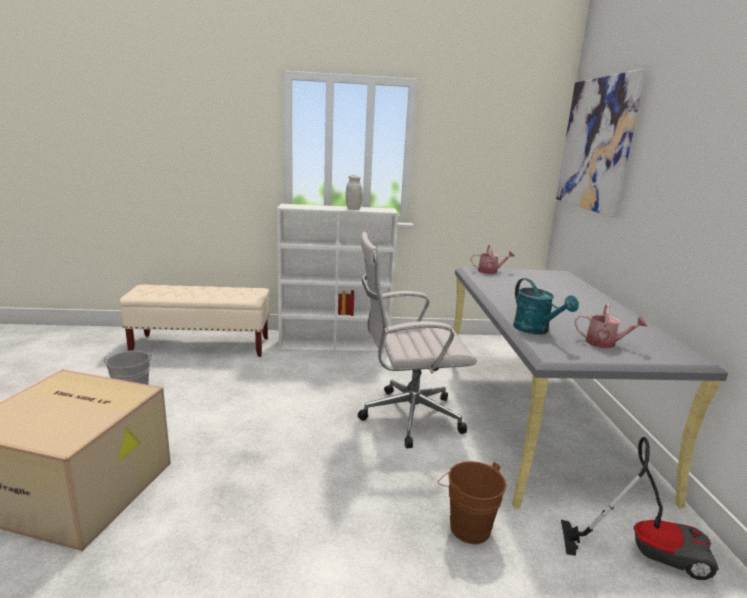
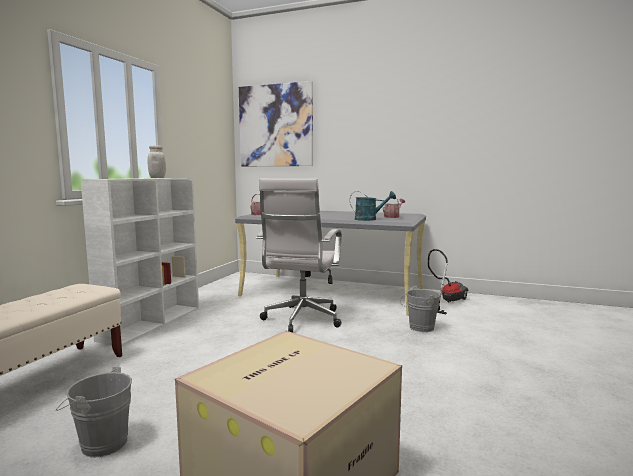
camera: 65 degrees left, 10 degrees down
brown bucket [438,461,507,544] -> grey bucket [400,286,440,332]

